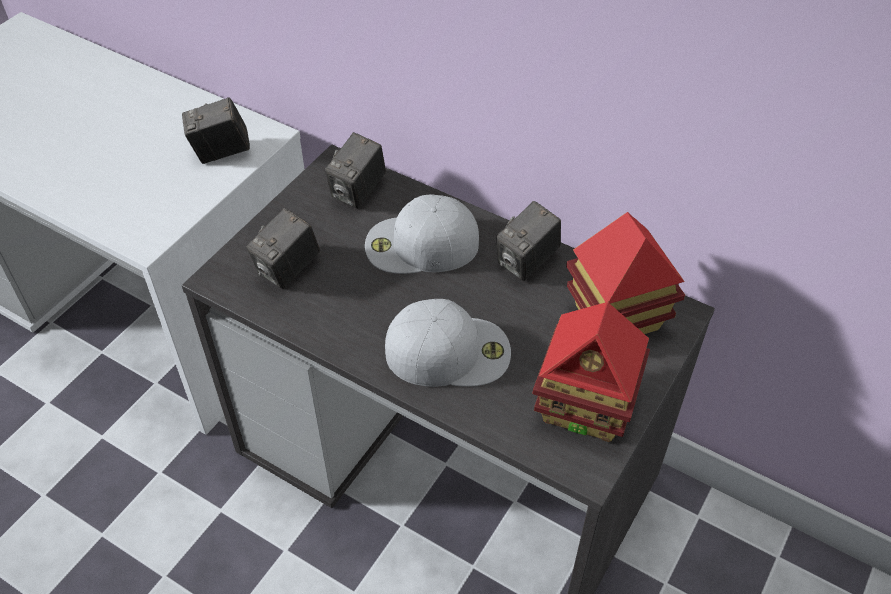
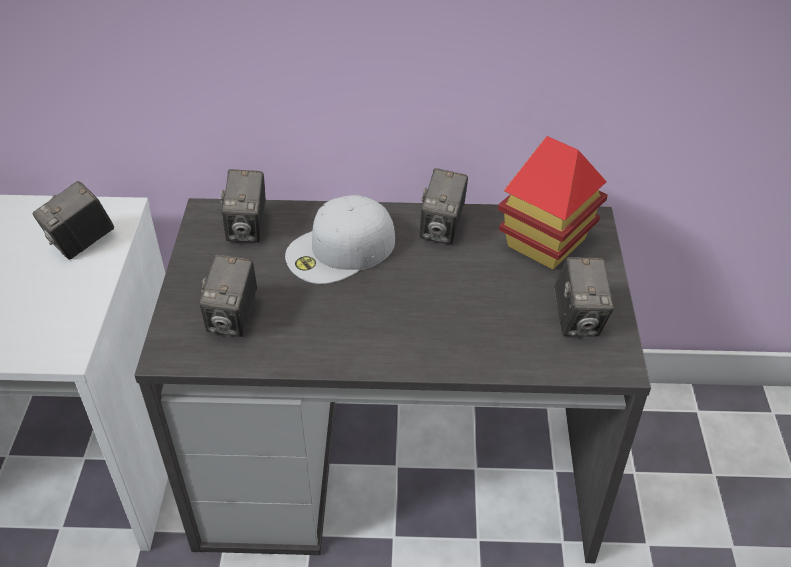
camera: 30 degrees left, 5 degrees down
white cap [385,299,511,387] -> none
toy house [533,302,650,442] -> camera [554,257,614,337]

